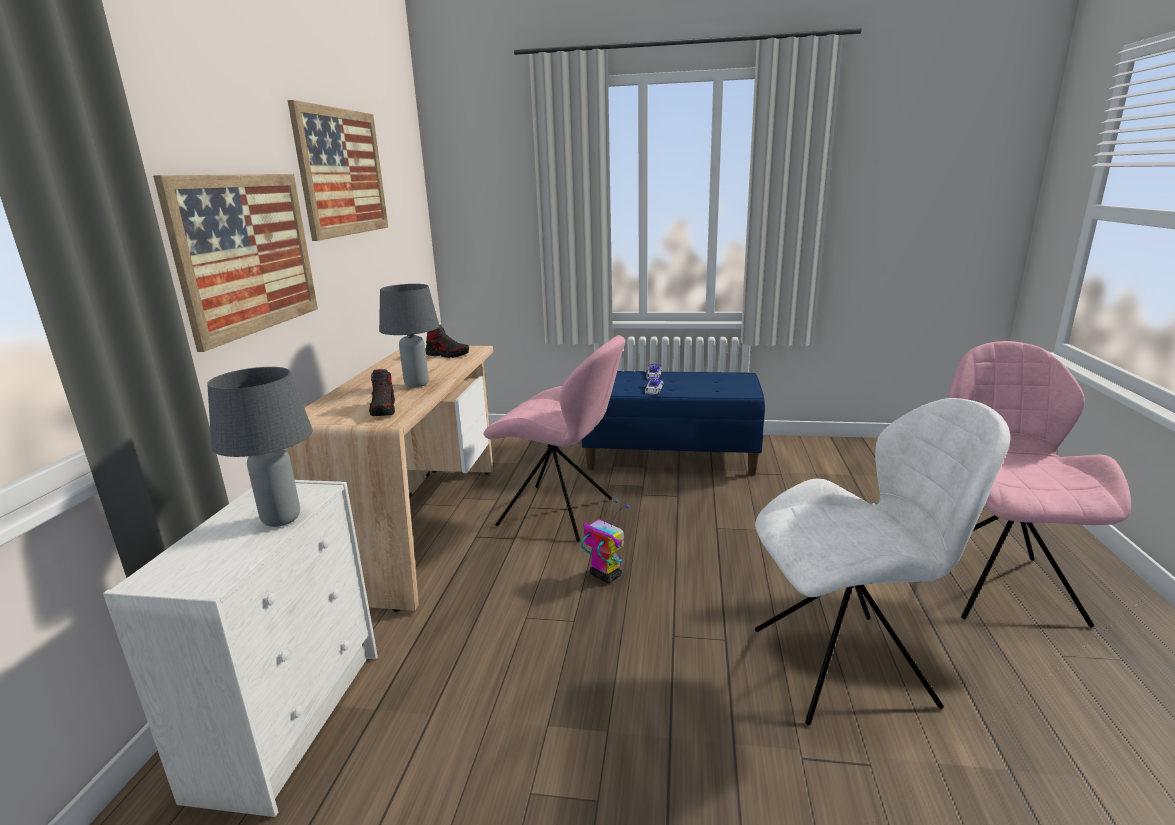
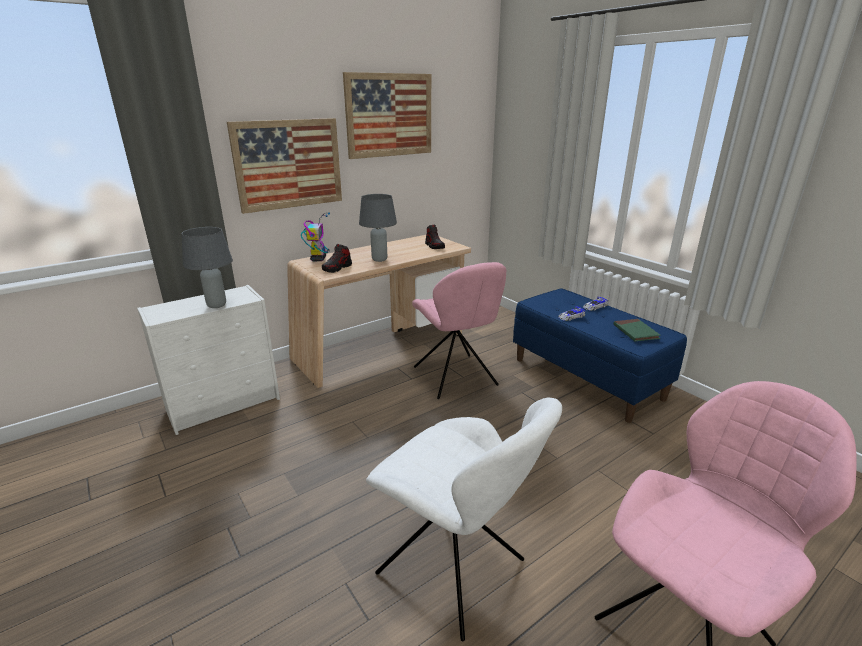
camera: 45 degrees right, 5 degrees up
toy robot [581,499,629,583] -> toy robot moved to [301,212,330,261]
none -> green book [614,319,661,342]

